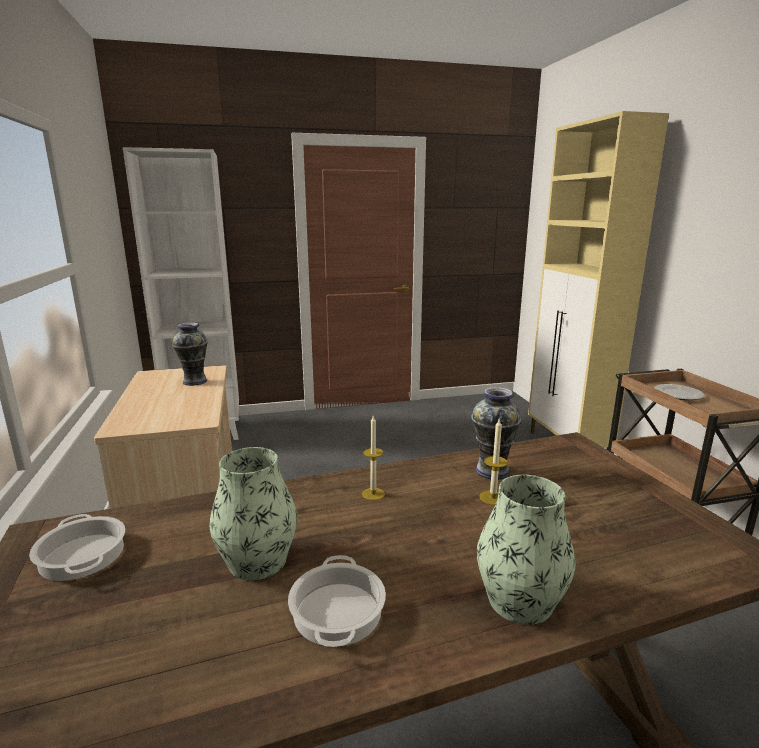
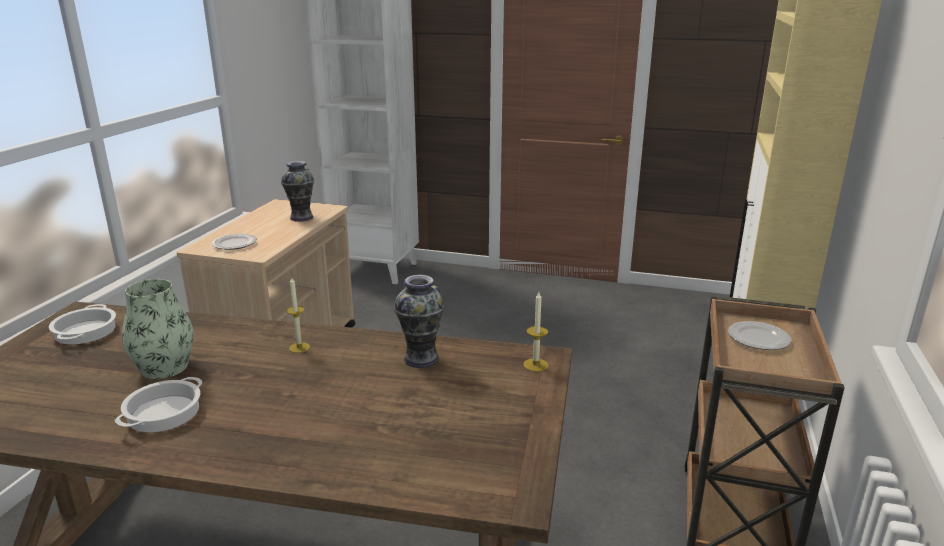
camera: 30 degrees right, 5 degrees up
vase [477,475,575,625] -> none
candle [480,419,508,505] -> candle moved to [523,292,548,372]
none -> plate [212,234,257,250]

